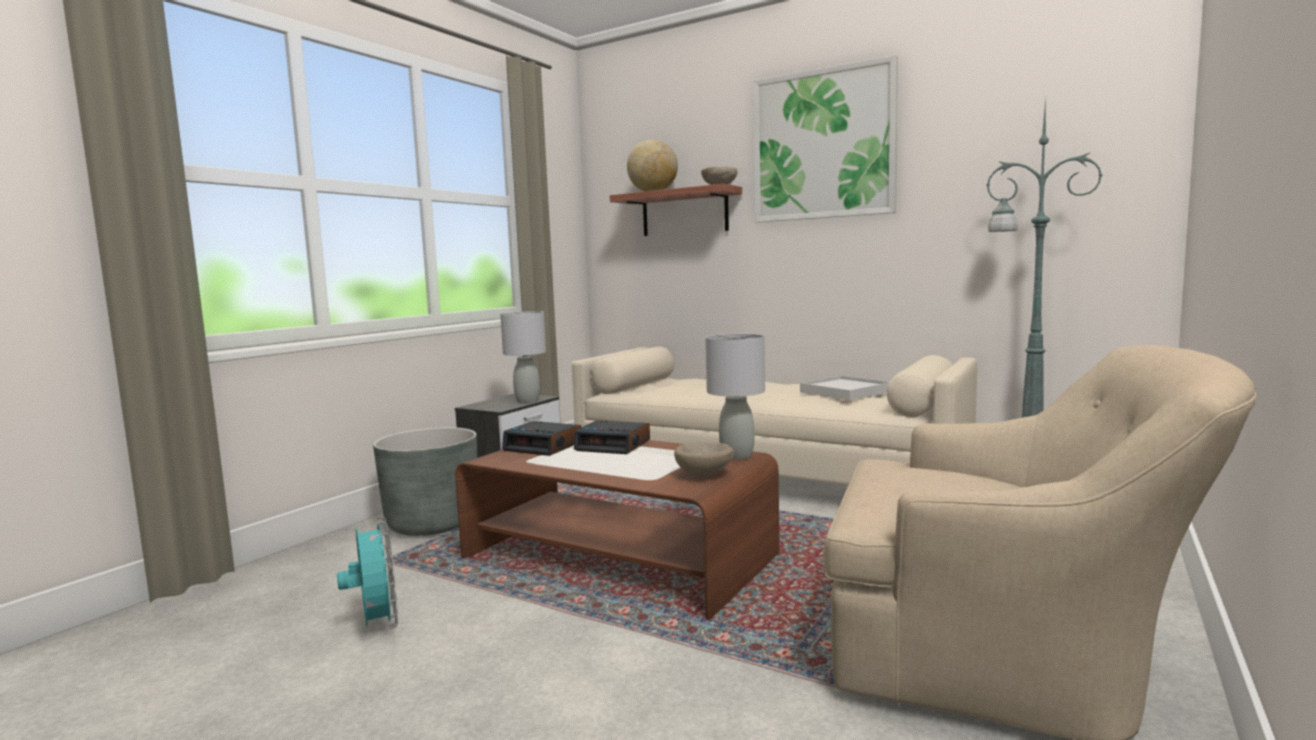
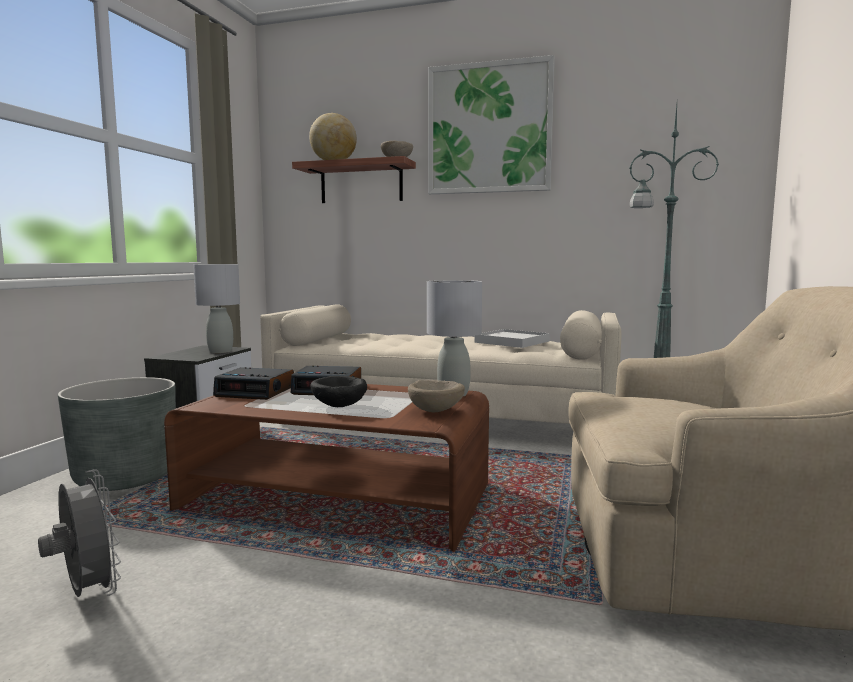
camera: 15 degrees left, 0 degrees up
turquoise fan [337,517,398,629] -> grey fan [38,469,121,597]
none -> black bowl [311,376,367,407]

